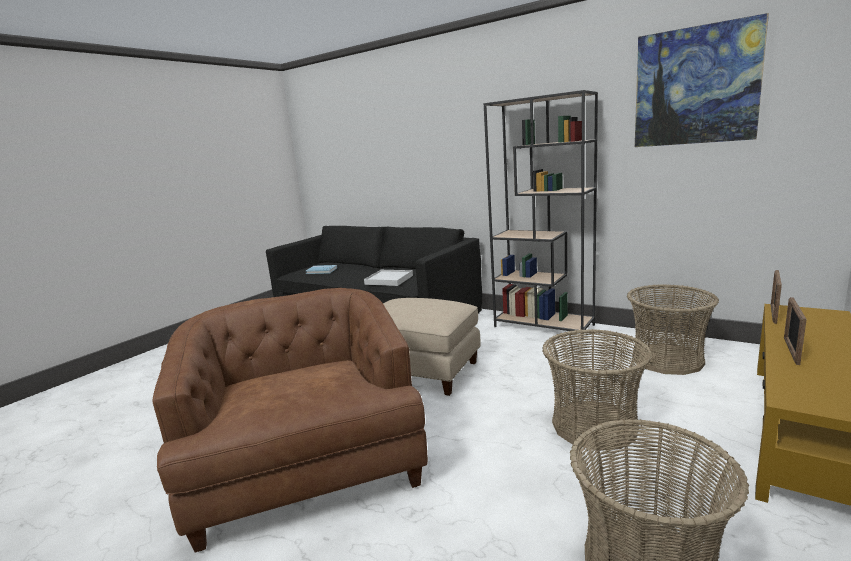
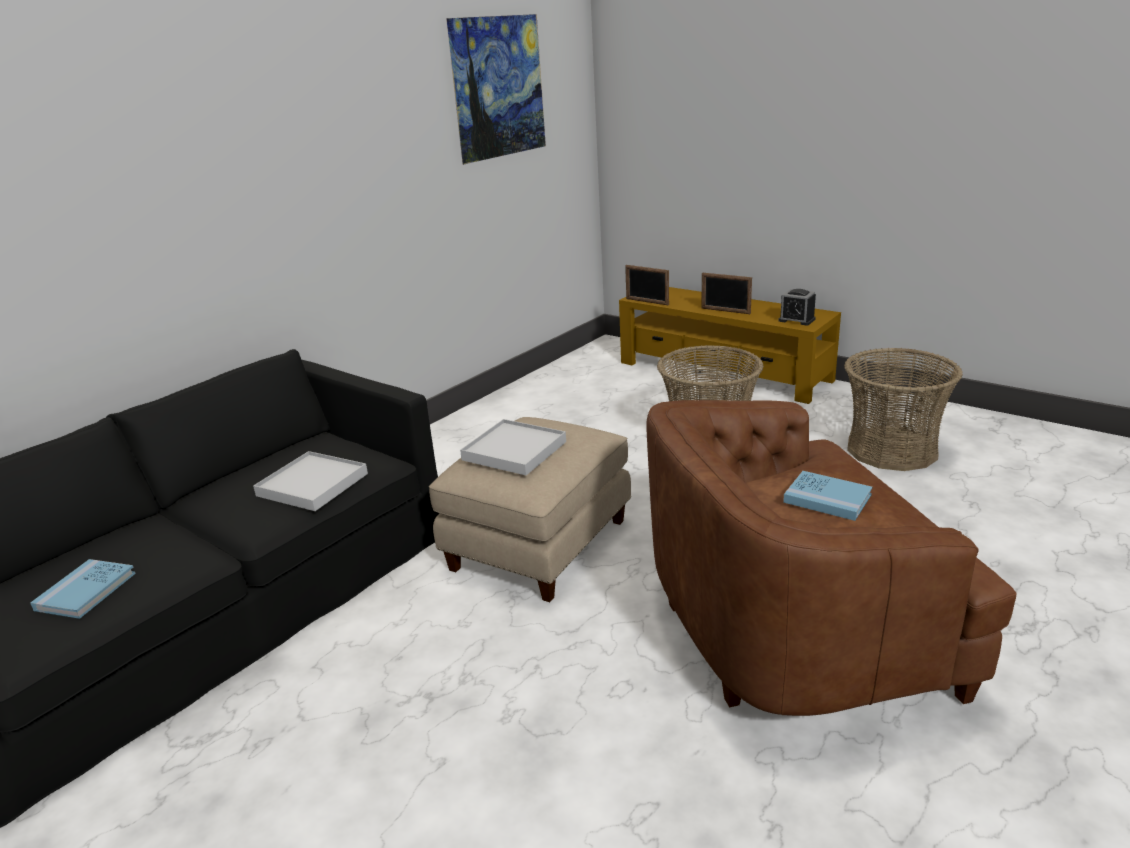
camera: 85 degrees left, 10 degrees up
bookcase [484,90,598,339] -> none
basket [627,284,719,375] -> none
none -> white tray [460,419,566,475]
none -> alarm clock [779,289,816,326]
none -> blue book [783,471,872,521]

